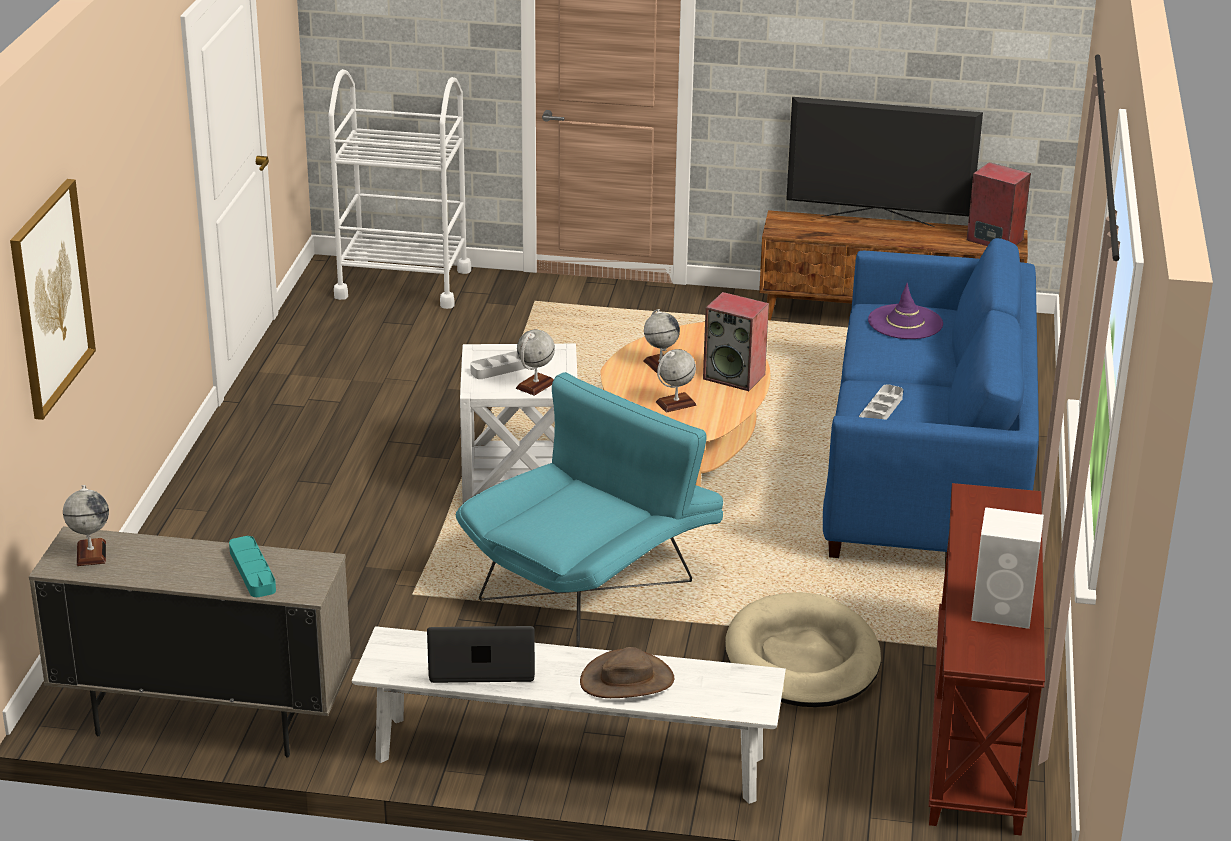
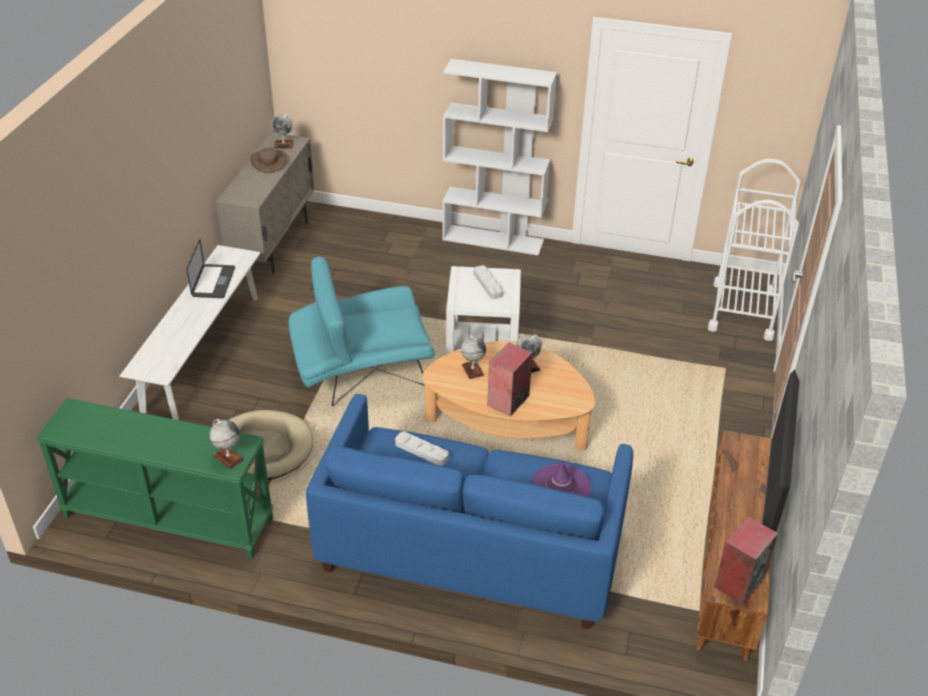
camera: 95 degrees right, 10 degrees up
picture [10,179,96,420] -> none
turquoise tray [229,536,276,597] -> none
turquoise armchair [456,372,723,647] -> turquoise armchair turned 120 degrees clockwise [289,256,435,406]
globe [516,329,555,396] -> globe moved to [210,419,245,469]
brown hat [580,647,674,698] -> brown hat moved to [250,148,287,173]
brown console table [929,483,1045,836] -> green console table [36,398,274,559]
white speaker [971,507,1044,629] -> none
none -> white bookcase [442,59,557,256]

